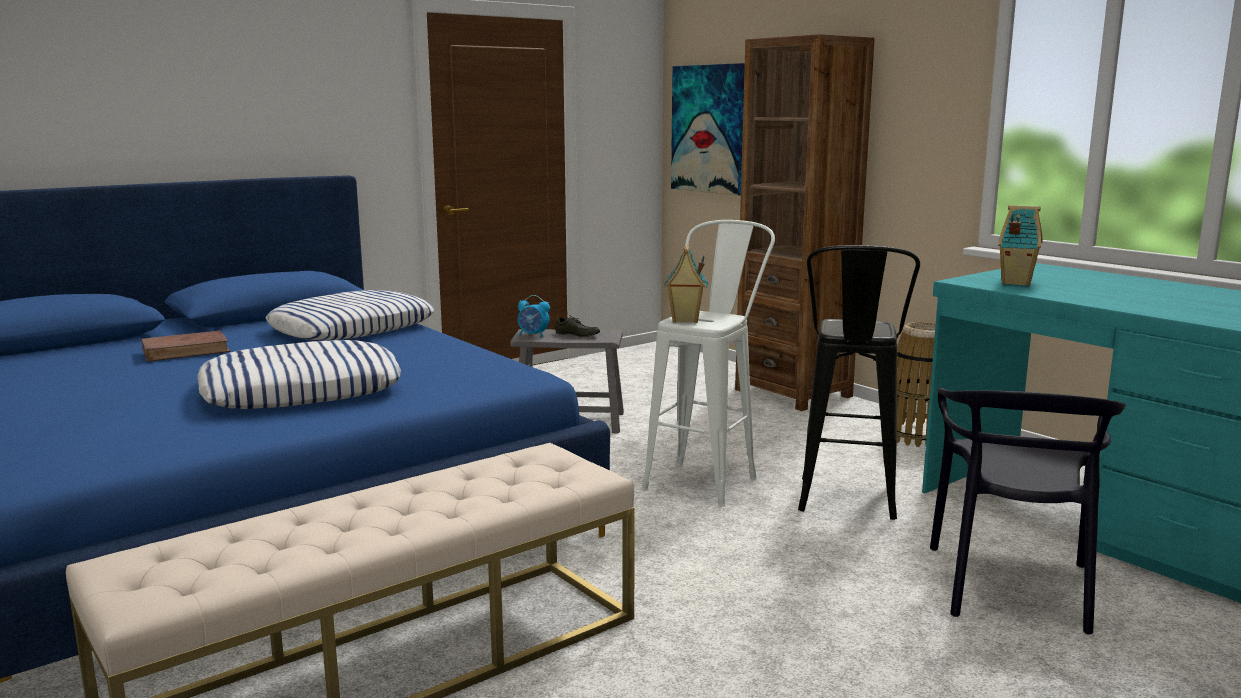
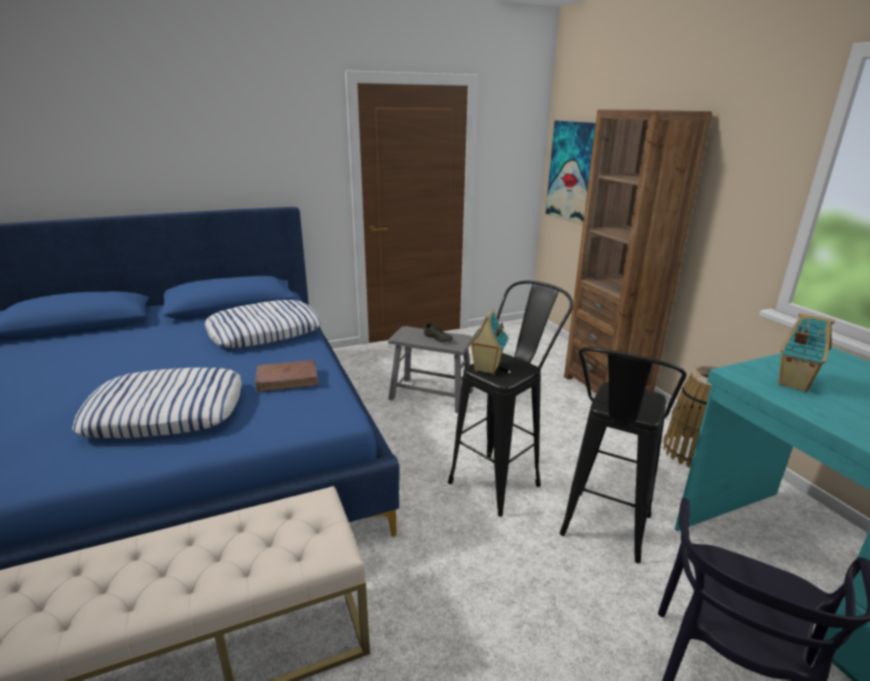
camera: 15 degrees right, 10 degrees up
brown book [142,330,231,362] -> brown book moved to [255,360,319,392]
alarm clock [518,295,550,337] -> none
white stool [642,220,775,507] -> black stool [448,281,573,517]

